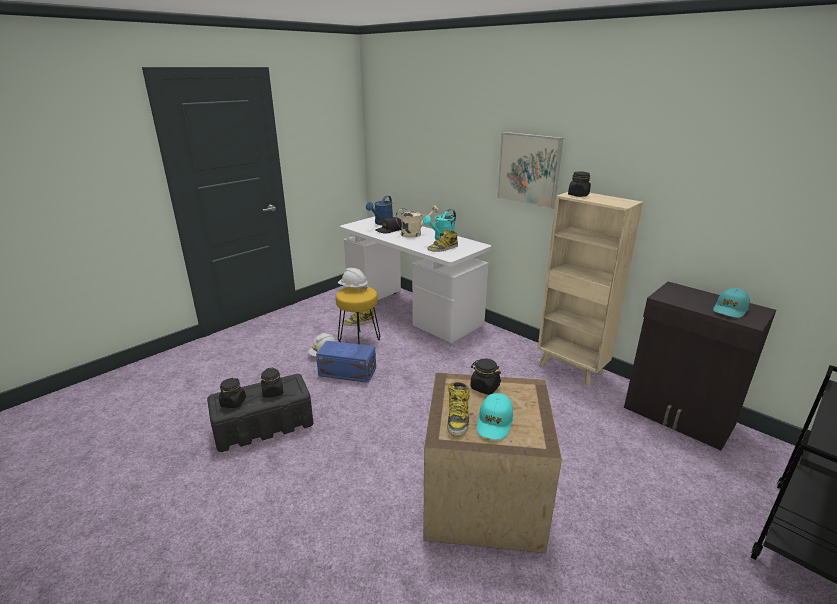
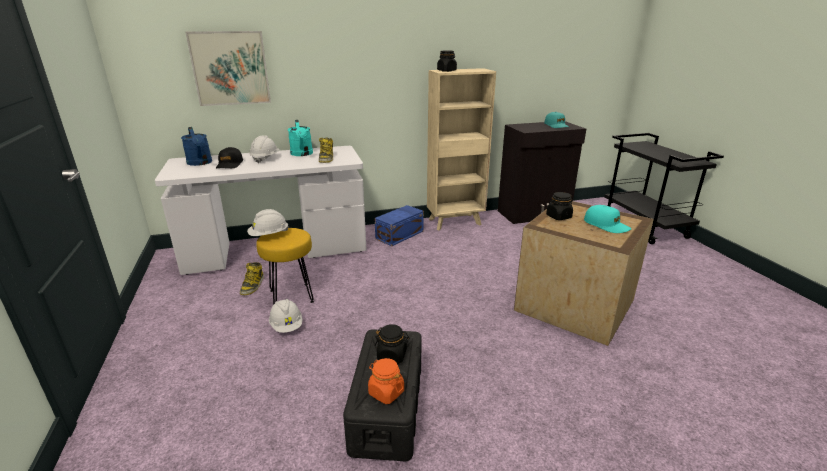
camera: 60 degrees left, 0 degrees up
black jar [219,378,246,408] -> orange jar [368,358,404,404]
blue storage box [316,341,376,383] -> blue storage box moved to [375,205,424,246]
beige watering can [396,205,439,238] -> white hard hat [249,135,280,163]
boot [447,382,470,437] -> none
picture [497,132,563,209] -> picture moved to [185,31,271,106]

